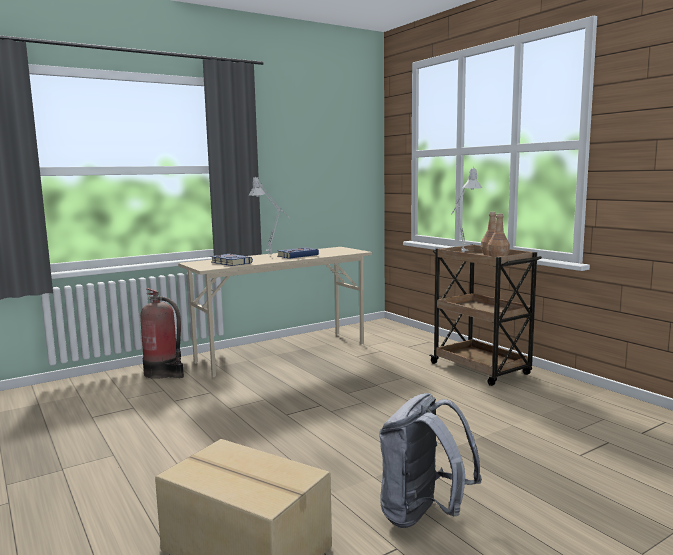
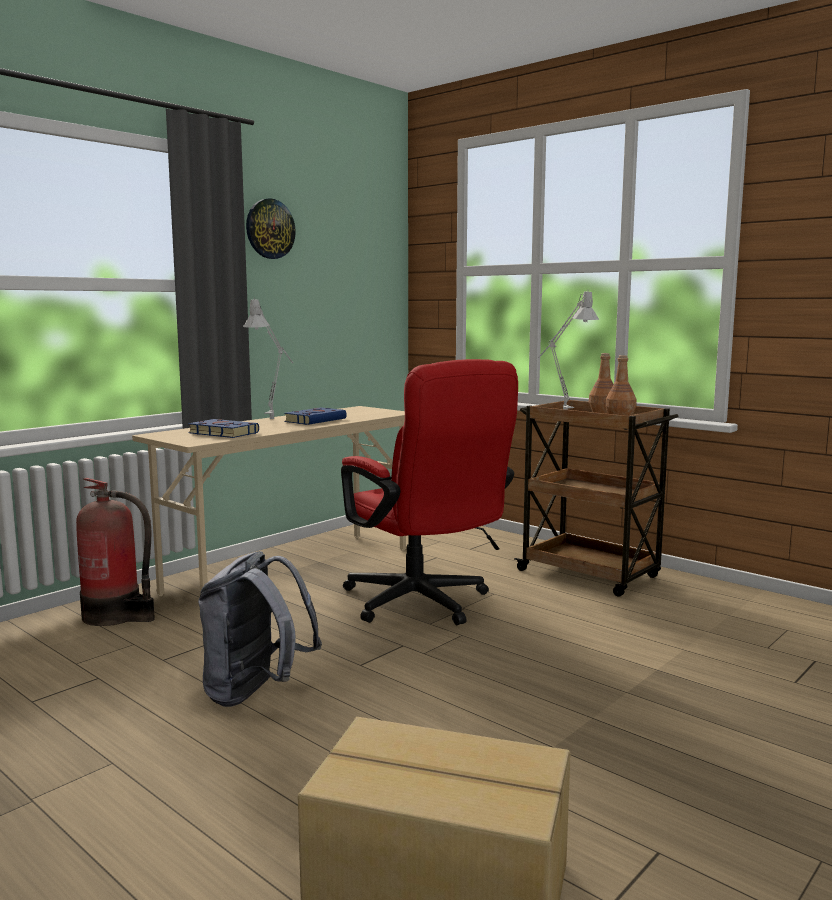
camera: 15 degrees left, 0 degrees up
grey backpack [379,393,482,528] -> grey backpack moved to [198,551,322,707]
none -> wall clock [246,198,296,259]
none -> red office chair [341,359,518,625]

